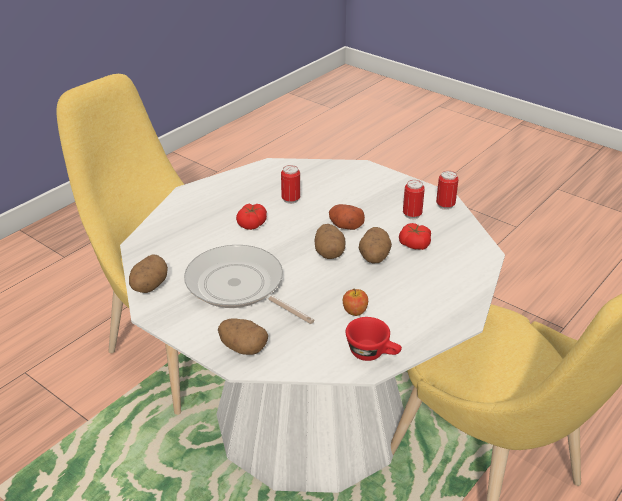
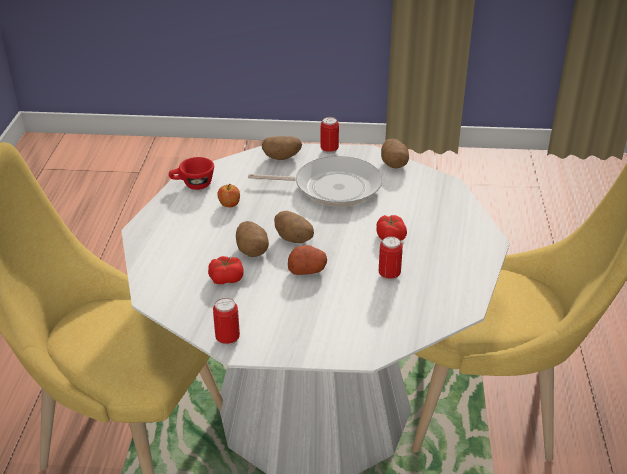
camera: 145 degrees right, 0 degrees up
can [403,180,425,219] -> can moved to [321,117,339,154]

